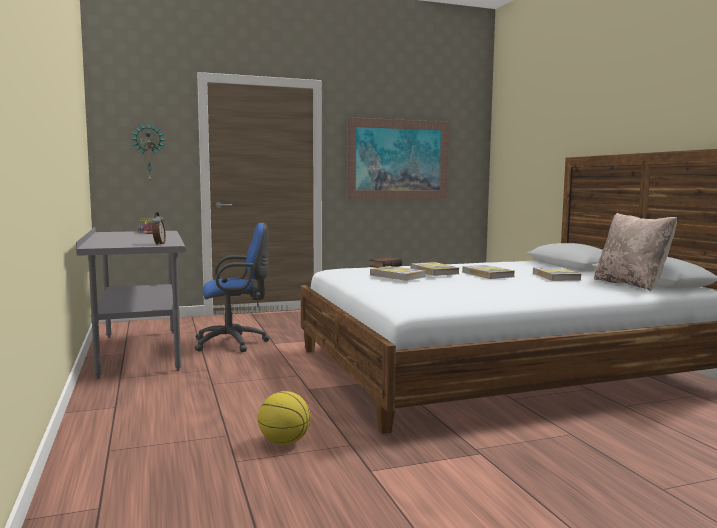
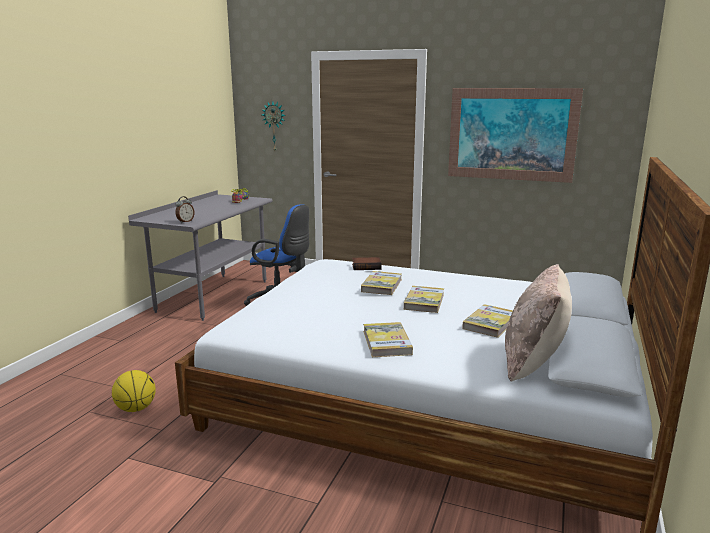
camera: 40 degrees right, 10 degrees up
book [370,266,426,281] -> book moved to [363,322,413,357]

